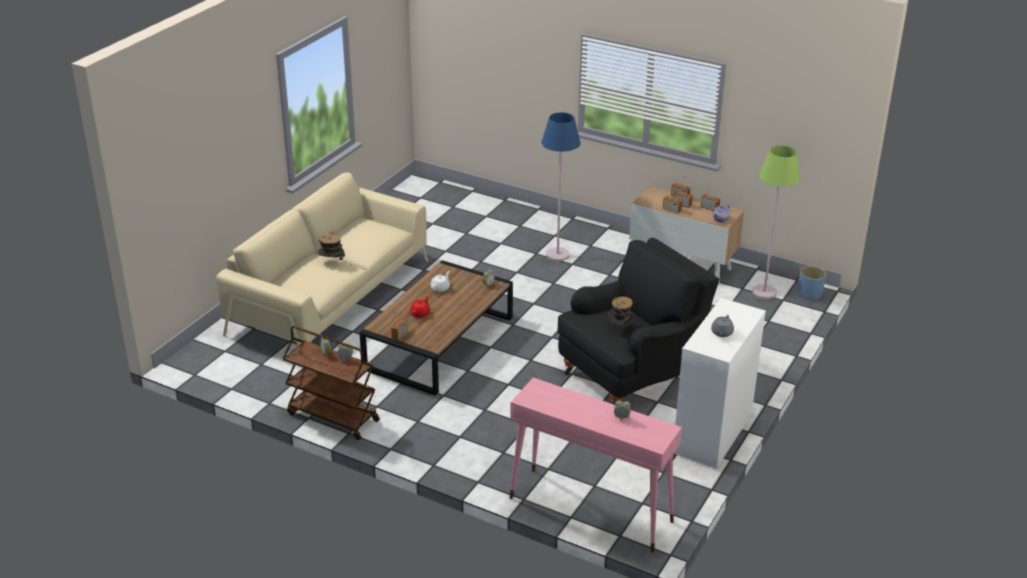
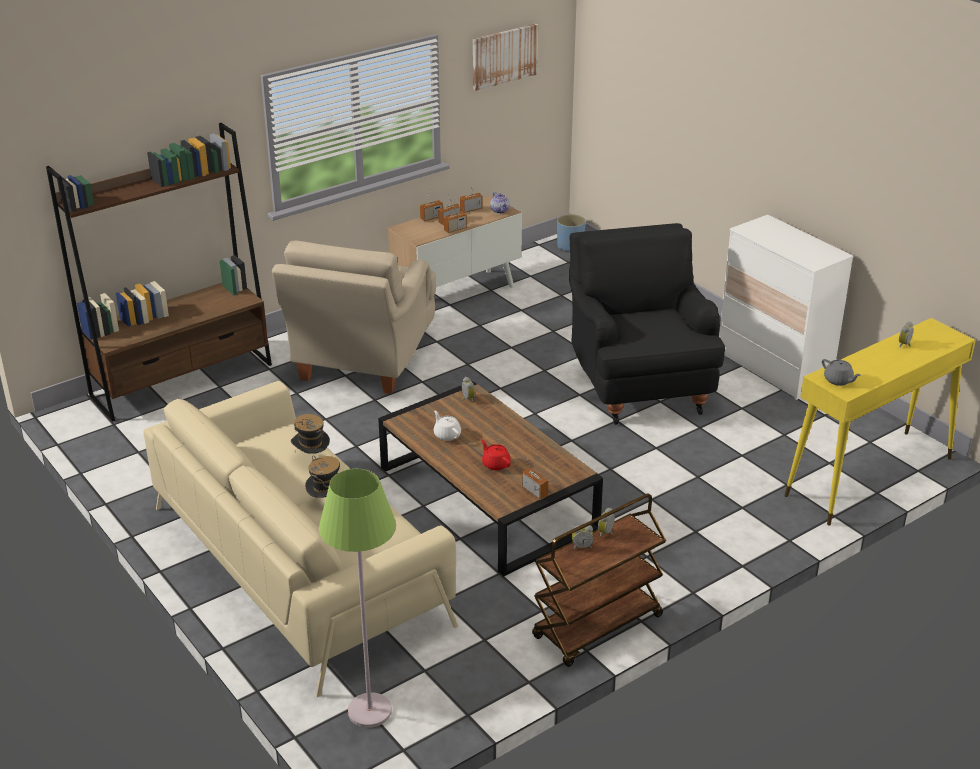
camera: 65 degrees left, 0 degrees up
pink console table [510,378,682,553] -> yellow console table [784,318,976,526]
blue floor lamp [542,112,581,261] -> beige armchair [272,241,436,394]
hat [608,297,635,325] -> hat moved to [291,414,330,454]
grey teapot [711,315,734,337] -> grey teapot moved to [822,359,861,386]
green floor lamp [752,145,801,299] -> green floor lamp moved to [319,469,396,728]
none -> brown bookcase [46,123,272,422]
none -> picture [473,24,538,91]

